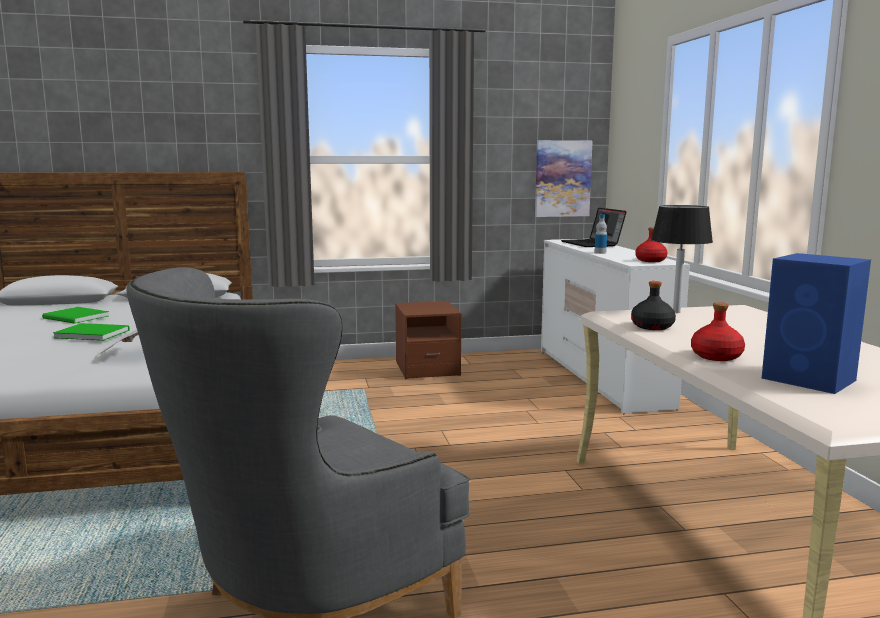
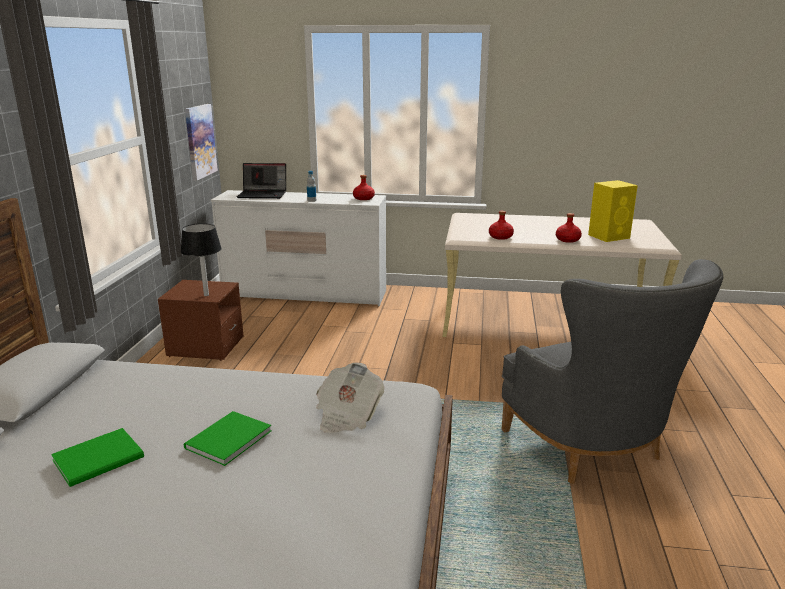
camera: 70 degrees left, 10 degrees up
black bottle [631,281,676,330] -> red bottle [489,211,514,240]
black table lamp [651,205,713,313] -> black table lamp moved to [181,224,222,296]
blue speaker [762,253,871,394] -> yellow speaker [588,180,638,242]

